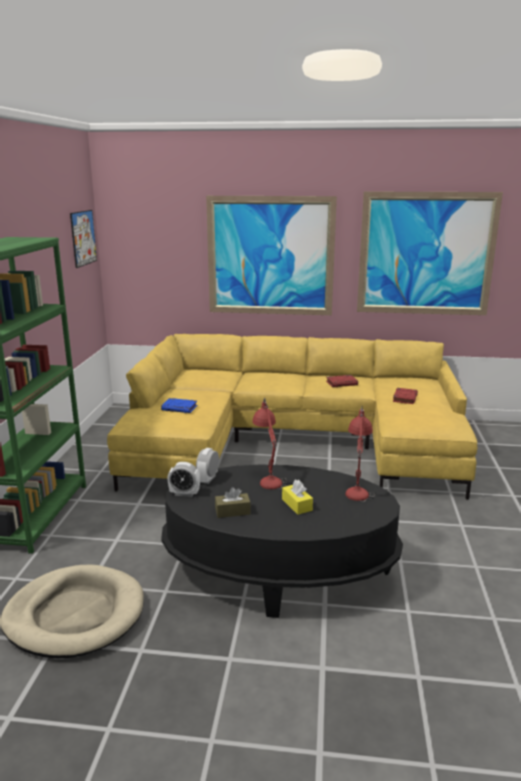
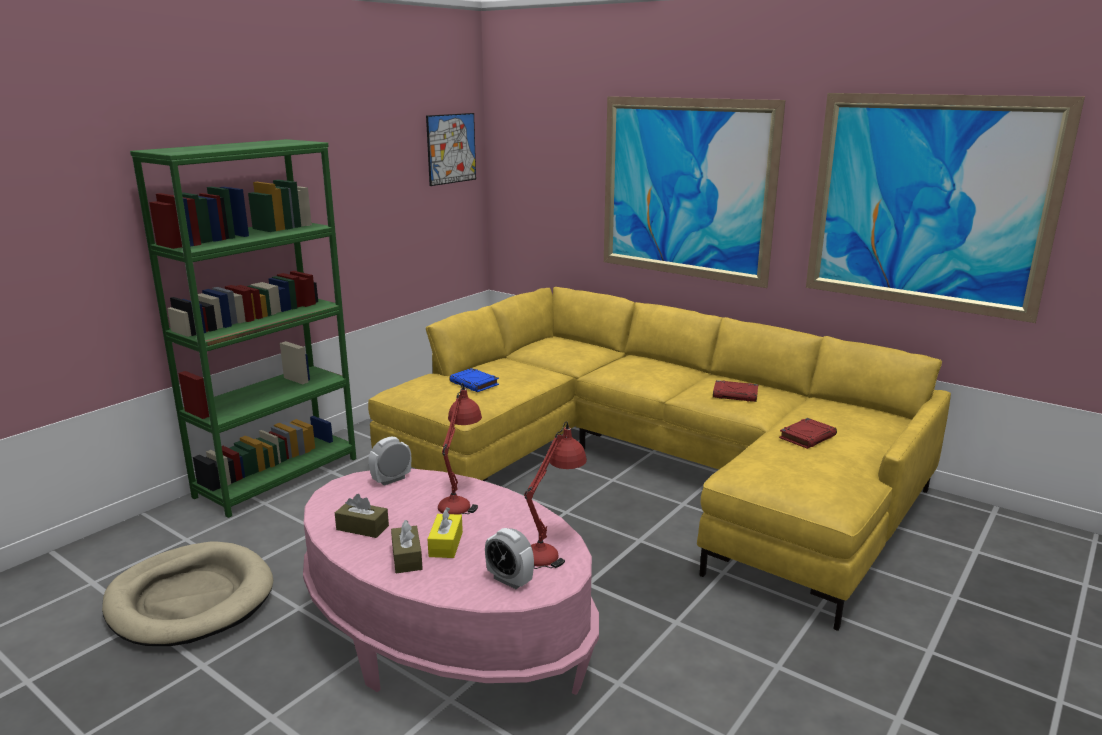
camera: 30 degrees right, 0 degrees up
black coffee table [161,465,403,618] -> pink coffee table [303,468,599,695]
alarm clock [167,462,200,497] -> alarm clock moved to [485,528,534,589]
none -> brown tissue box [391,520,423,573]

